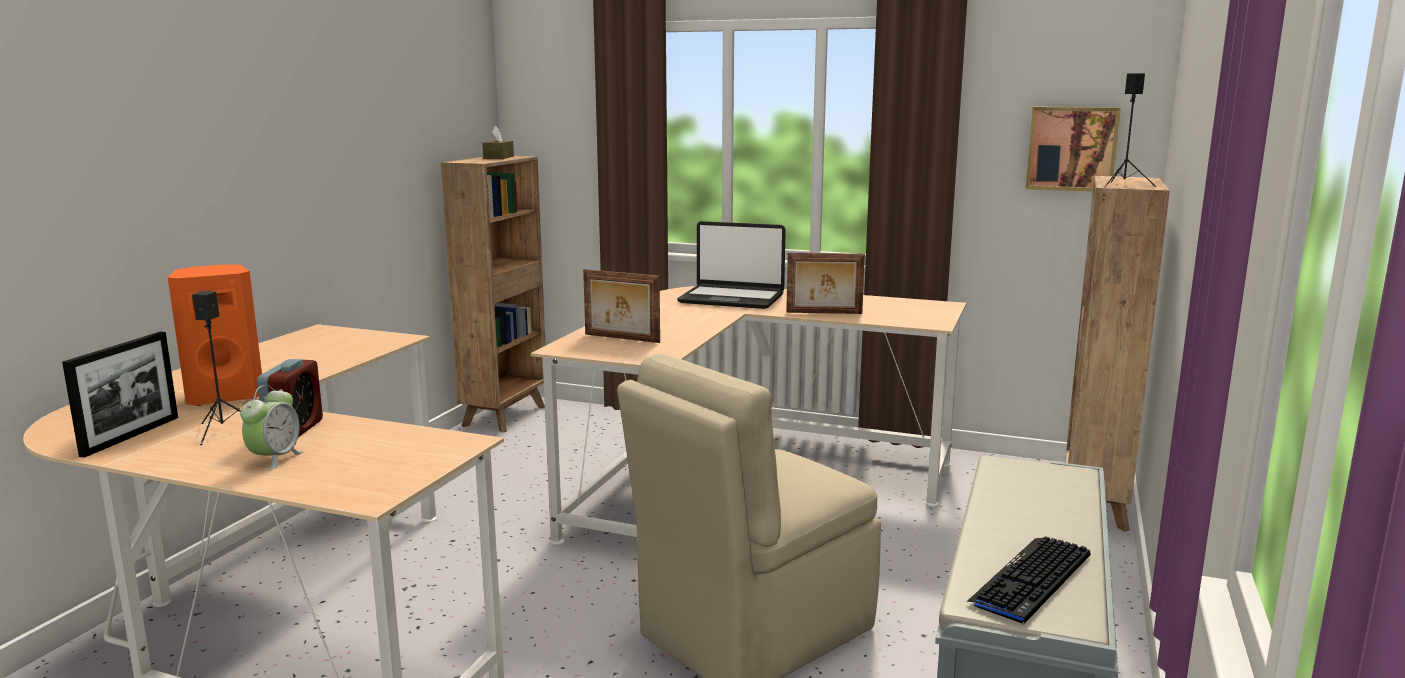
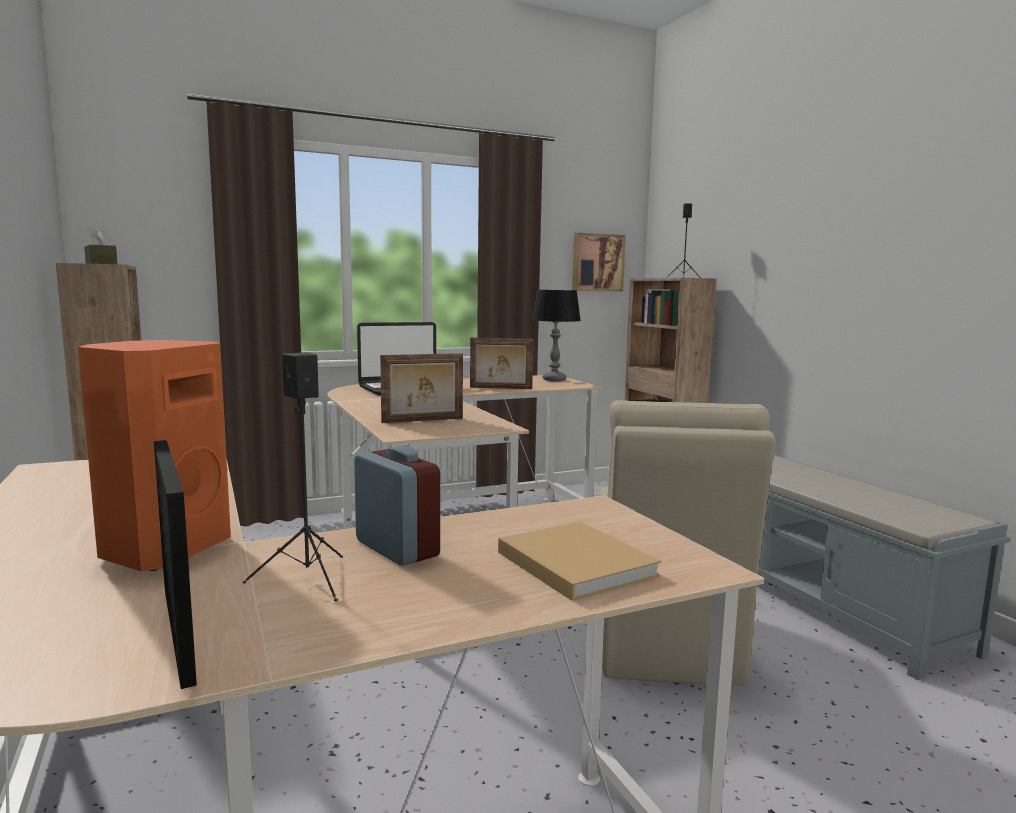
camera: 45 degrees left, 5 degrees down
alarm clock [240,385,304,470] -> none
picture frame [786,253,865,314] -> picture frame turned 45 degrees clockwise [470,337,533,389]
keyboard [966,536,1091,624] -> none
none -> beige book [498,522,661,601]
none -> table lamp [531,290,581,381]

